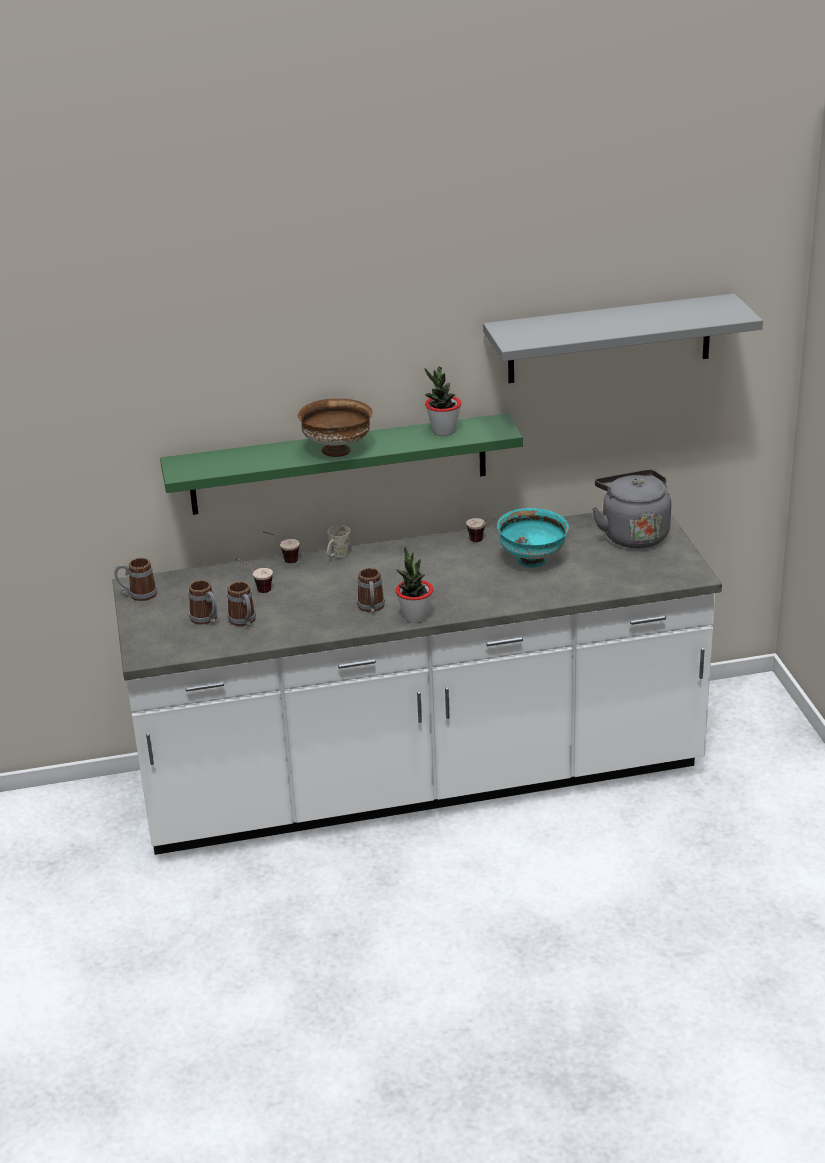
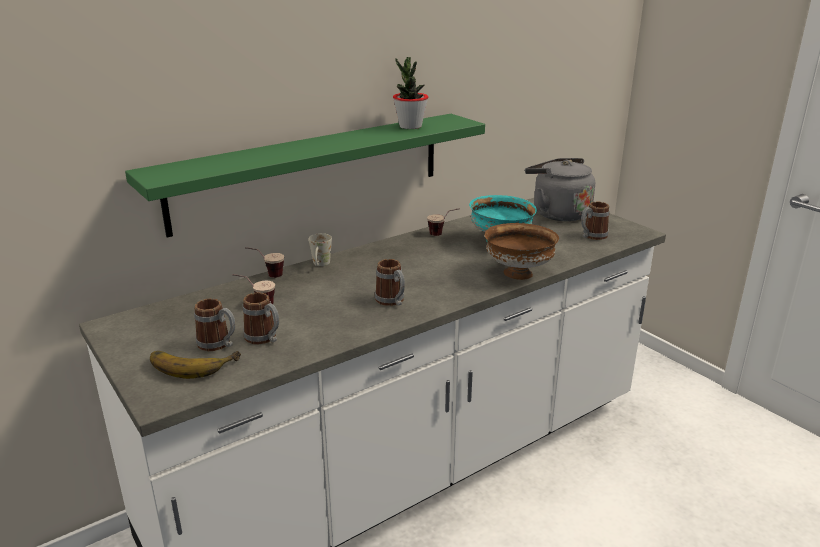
camera: 25 degrees left, 5 degrees down
mug [114,558,157,601] -> mug moved to [581,202,610,240]
brown bowl [298,398,373,457] -> brown bowl moved to [485,223,559,280]
potted plant [396,547,433,623] -> none
grey shelf [483,294,763,383] -> none
none -> banana [150,351,241,379]

